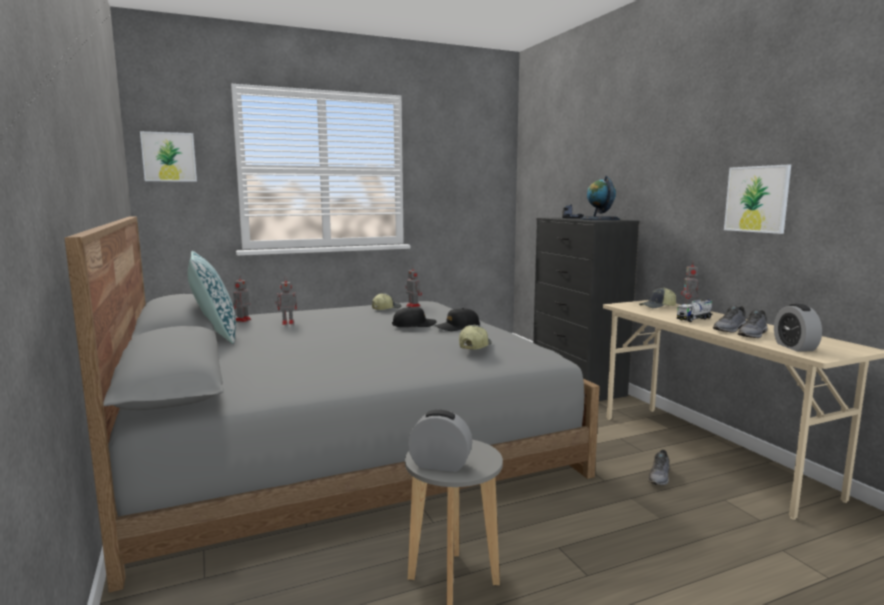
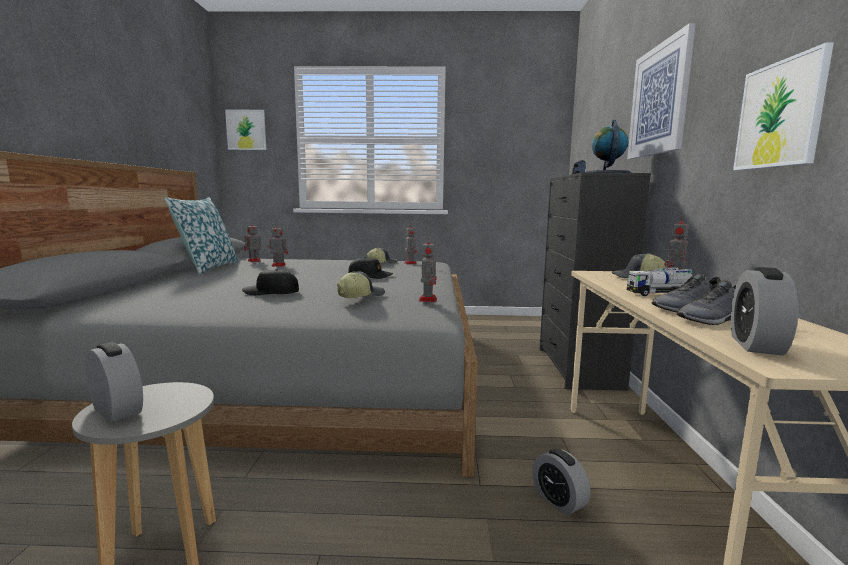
camera: 25 degrees right, 0 degrees up
black cap [435,308,480,331] -> black cap moved to [242,269,299,295]
grey shoe [648,450,669,485] -> alarm clock [532,449,591,515]
none -> toy robot [419,238,437,302]
none -> picture [627,23,696,159]

